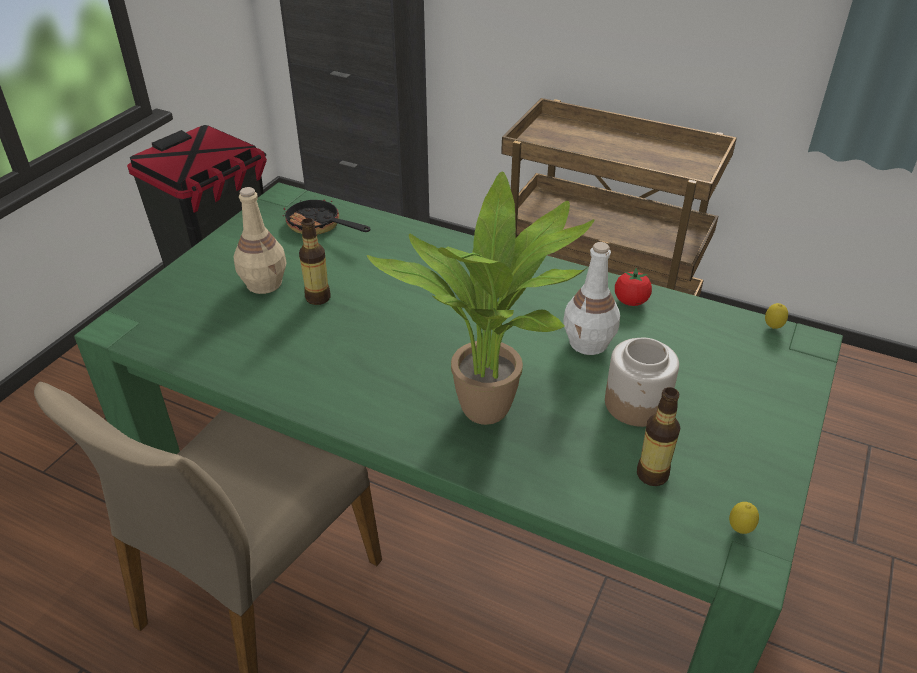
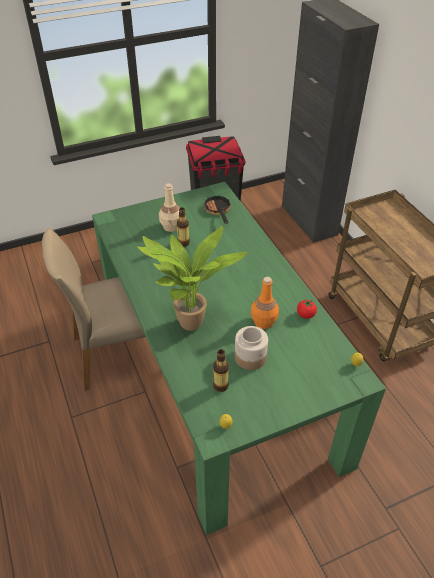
camera: 40 degrees right, 5 degrees up
white bottle [563,242,620,355] -> orange bottle [251,277,279,329]

